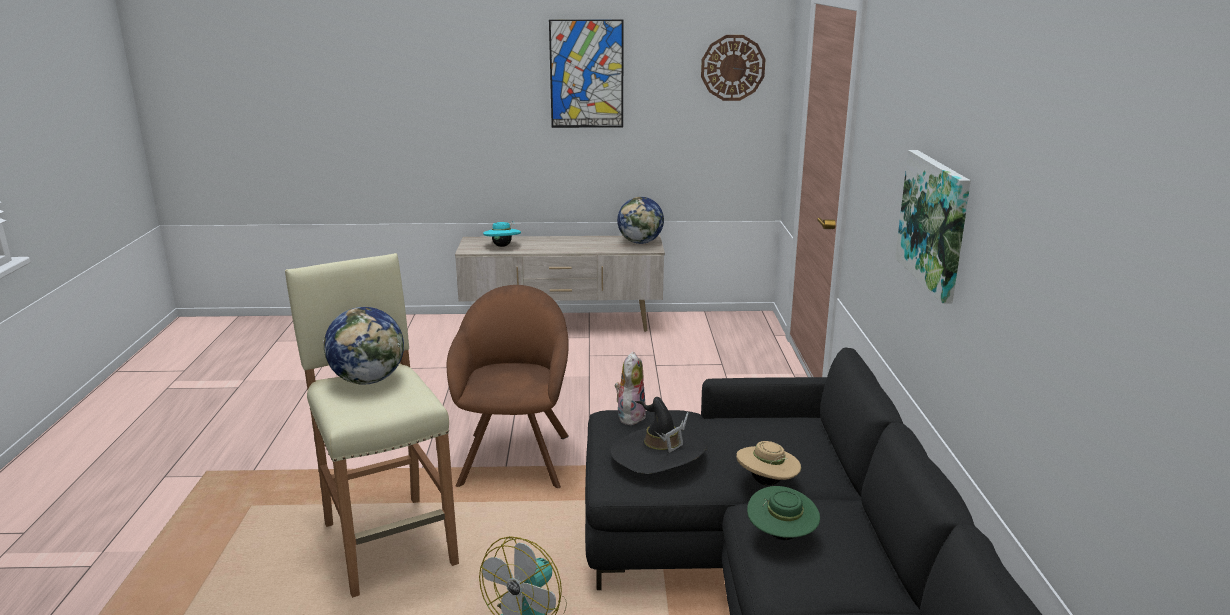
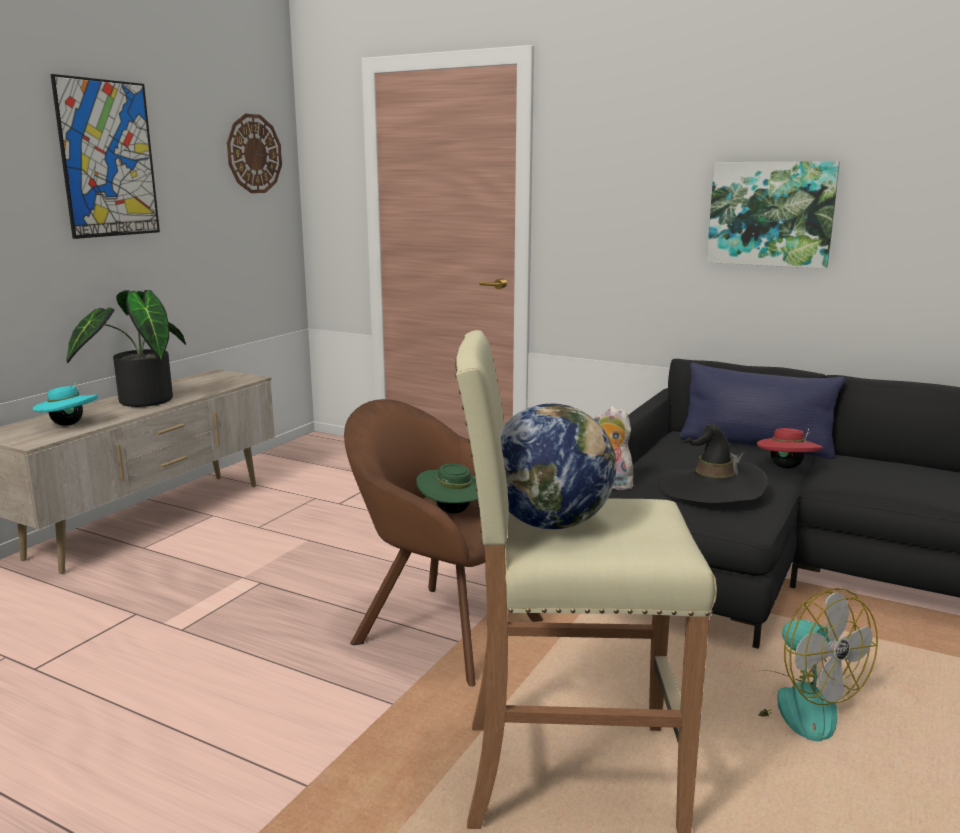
camera: 60 degrees left, 5 degrees down
globe [617,197,664,244] -> none
beige hat [736,441,801,486] -> red hat [757,428,823,469]
green hat [747,486,820,540] -> green hat moved to [416,464,478,514]
none -> potted plant [66,290,186,407]
none -> blue pillow [680,363,845,459]

